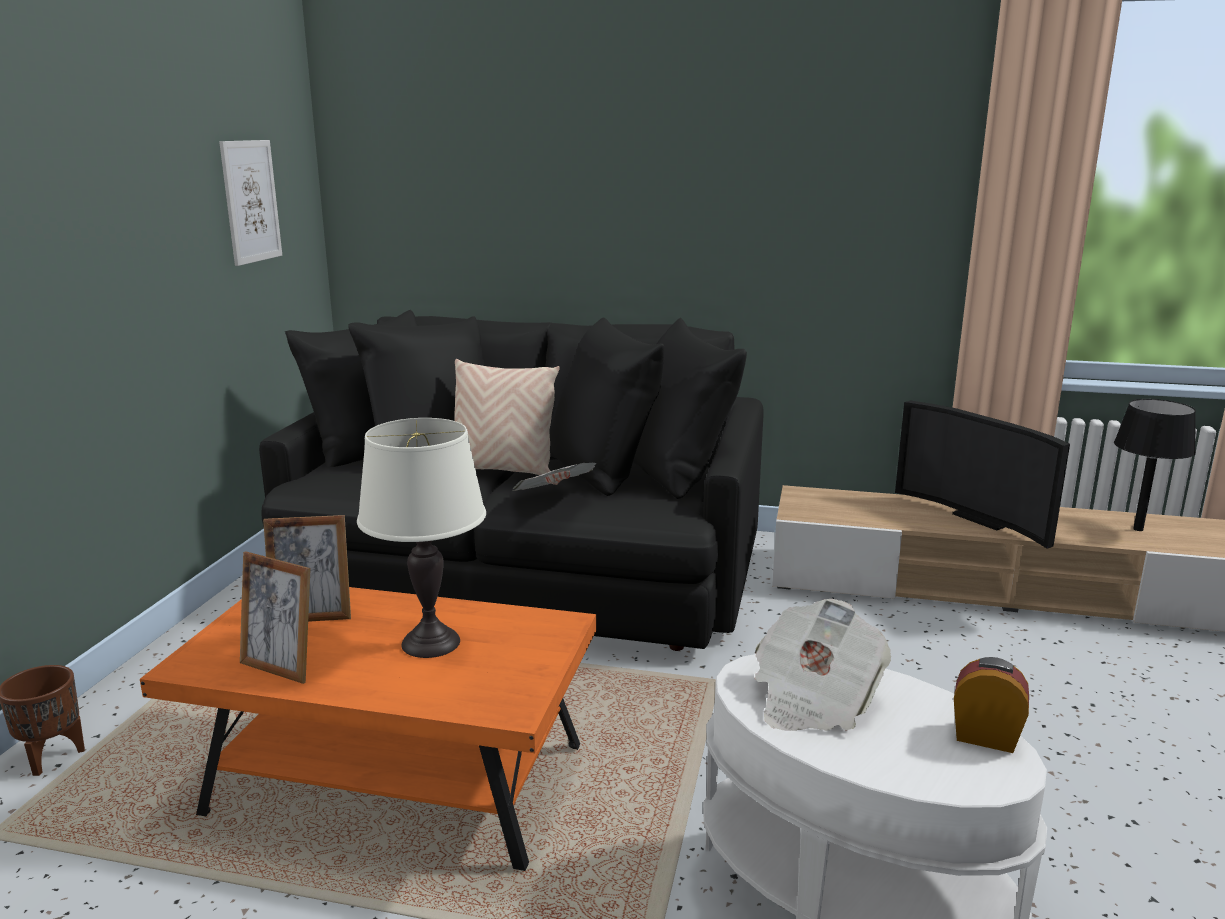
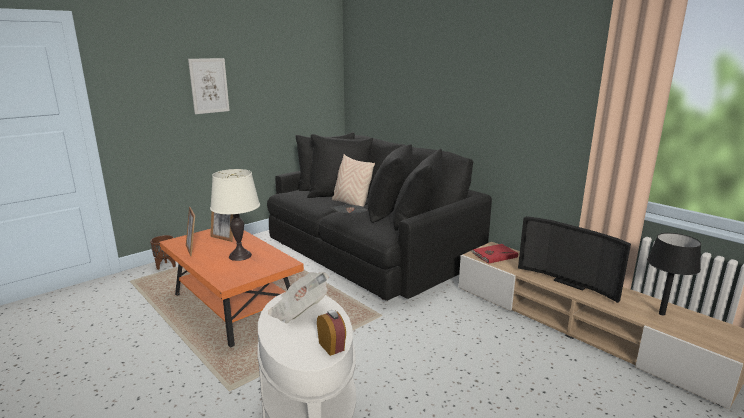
camera: 35 degrees right, 0 degrees up
picture [219,140,282,266] -> picture moved to [188,58,230,114]
television [895,401,1070,549] -> television turned 45 degrees counterclockwise [518,216,631,303]
none -> red book [471,244,518,264]

